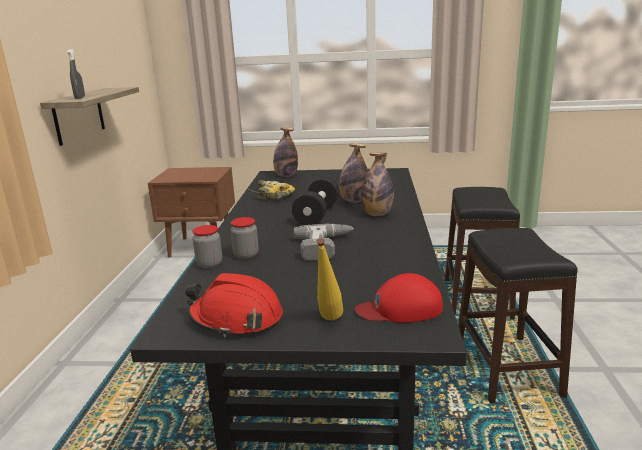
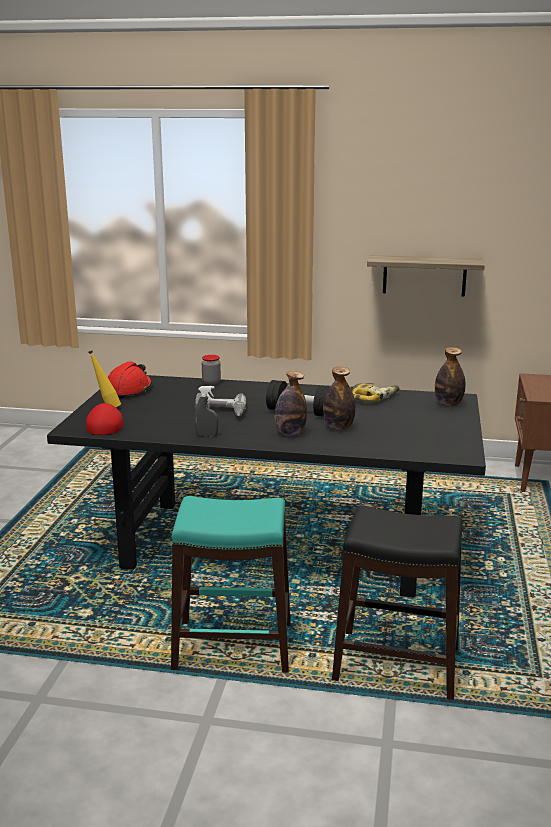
camera: 95 degrees right, 0 degrees up
grey spray bottle [67,49,85,99] -> grey spray bottle moved to [195,386,218,437]
jar [231,217,259,259] -> none
black stool [458,228,578,403] -> turquoise stool [171,496,291,673]

